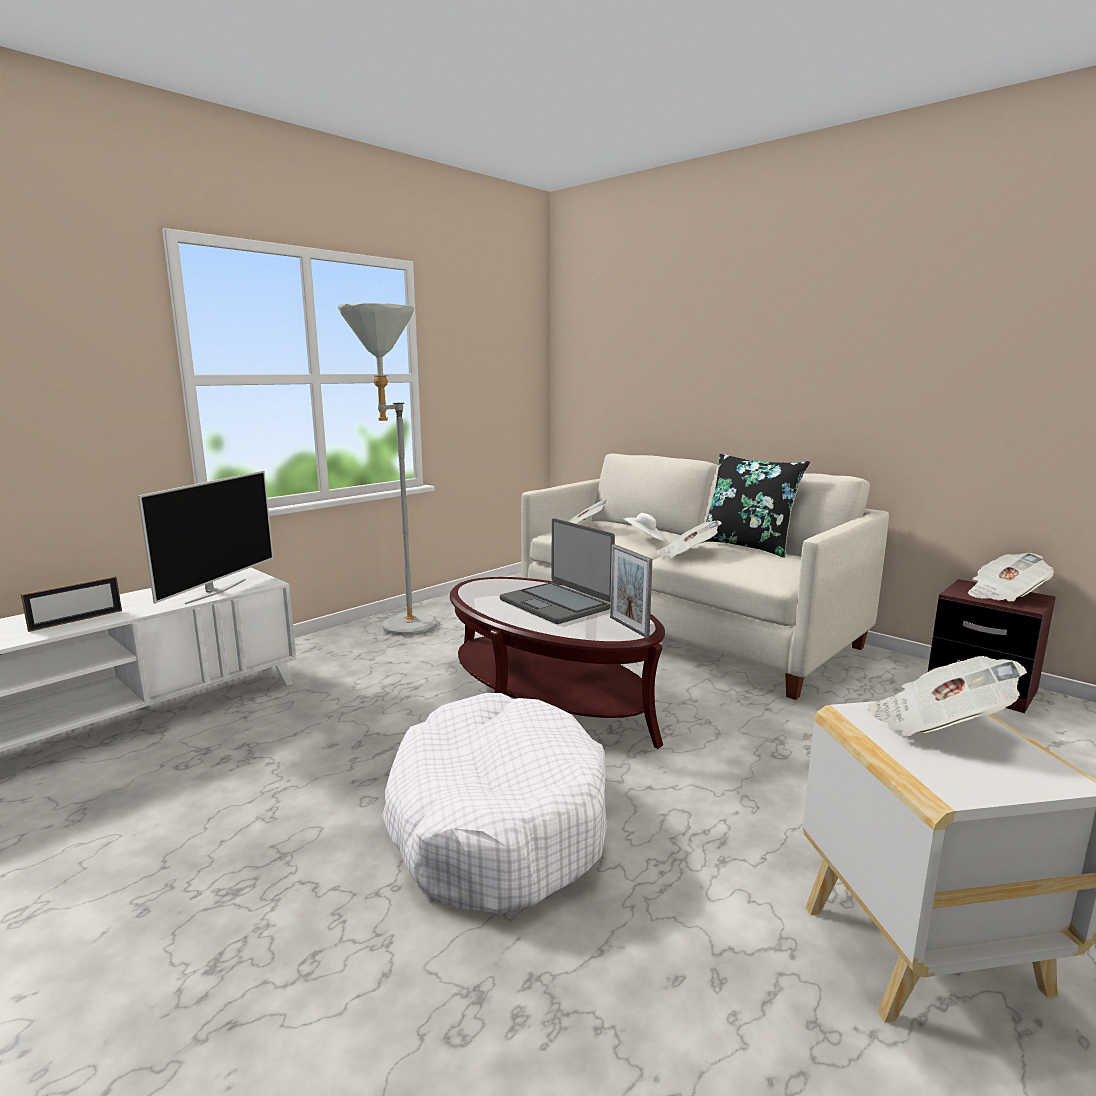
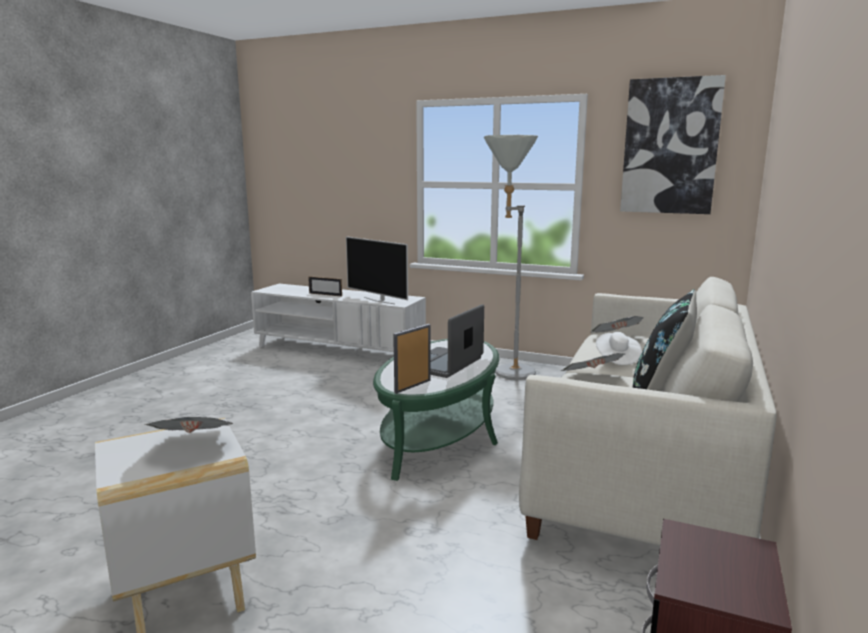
camera: 70 degrees right, 0 degrees up
television [138,471,274,604] -> television turned 45 degrees clockwise [346,236,408,304]
white dog bed [382,693,607,914] -> none
brown coffee table [450,577,665,749] -> green coffee table [373,339,499,481]
newspaper [968,553,1054,601] -> none
none -> picture [620,75,726,214]

